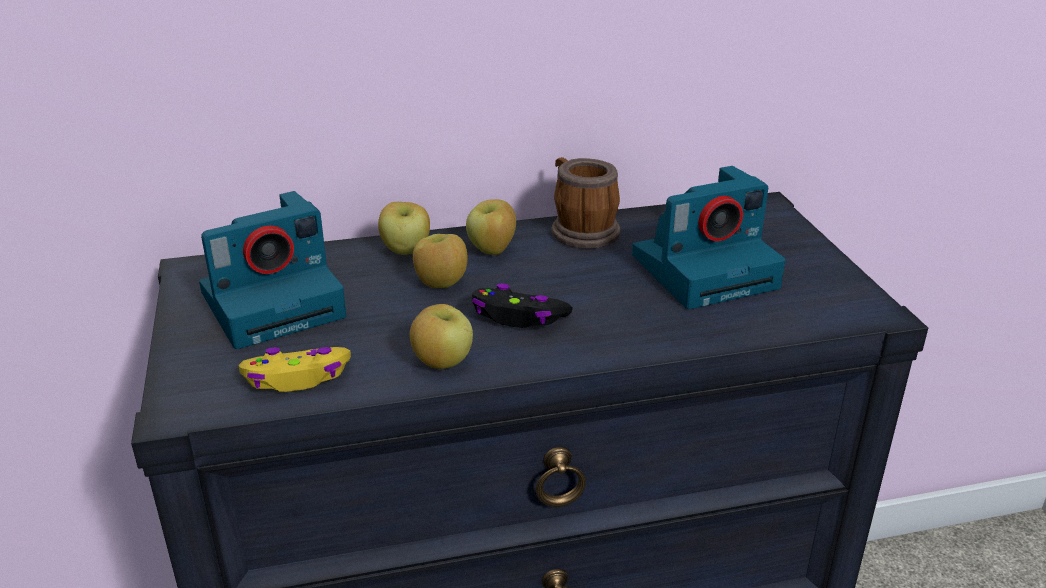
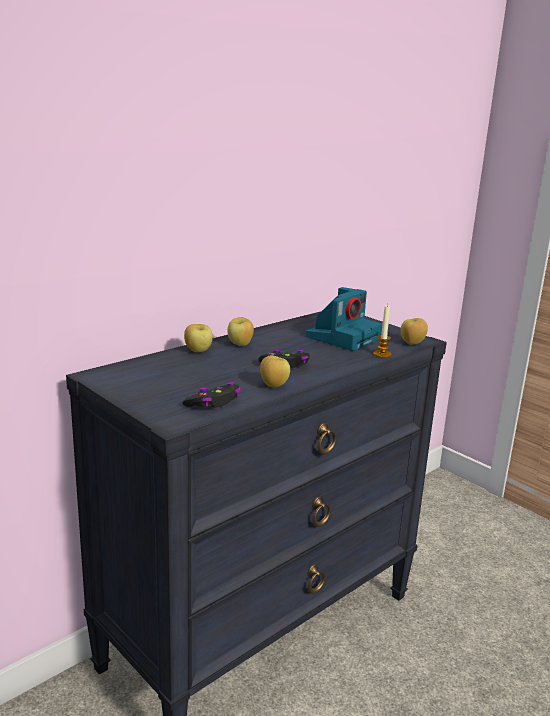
camera: 30 degrees left, 10 degrees down
camera [199,191,346,349] -> none
yellow game controller [239,347,351,392] -> black game controller [182,382,241,408]
apple [413,234,468,288] -> apple moved to [401,318,428,345]
mug [551,157,621,249] -> none
none -> candle [373,304,391,358]

